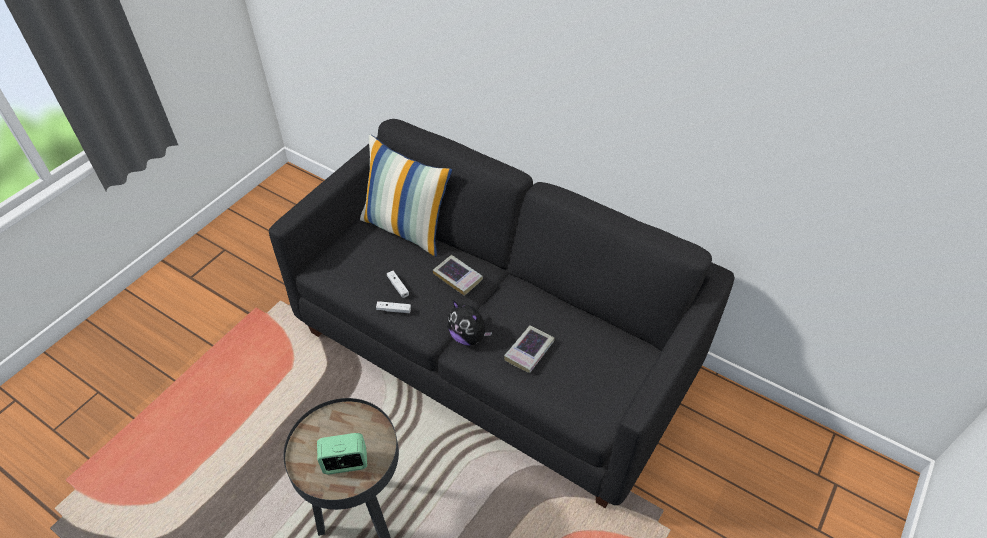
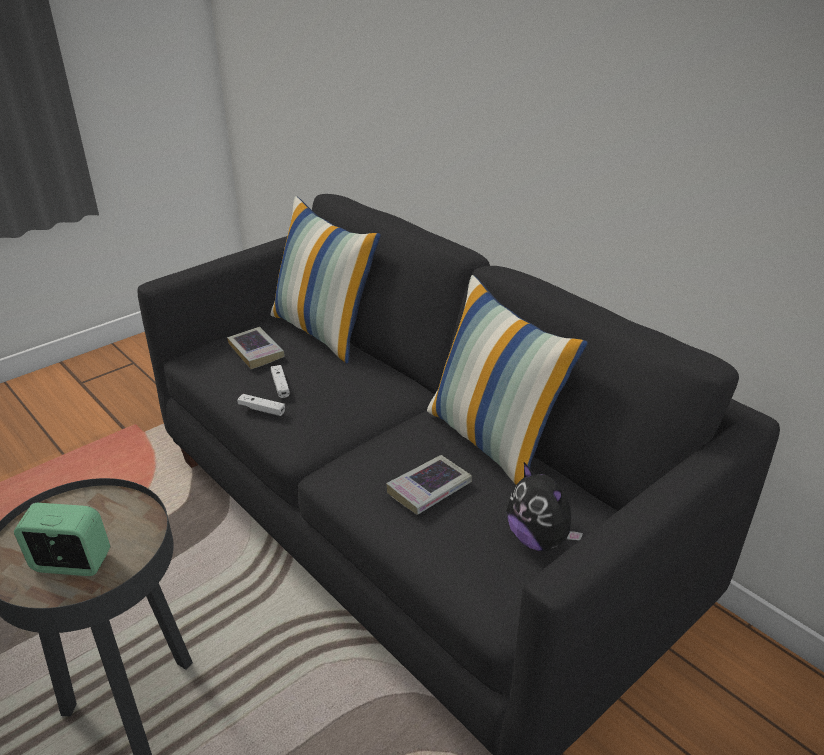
camera: 15 degrees right, 15 degrees down
book [433,255,483,296] -> book moved to [227,327,285,369]
plush toy [448,300,492,346] -> plush toy moved to [507,462,583,551]
none -> pillow [427,275,588,485]

